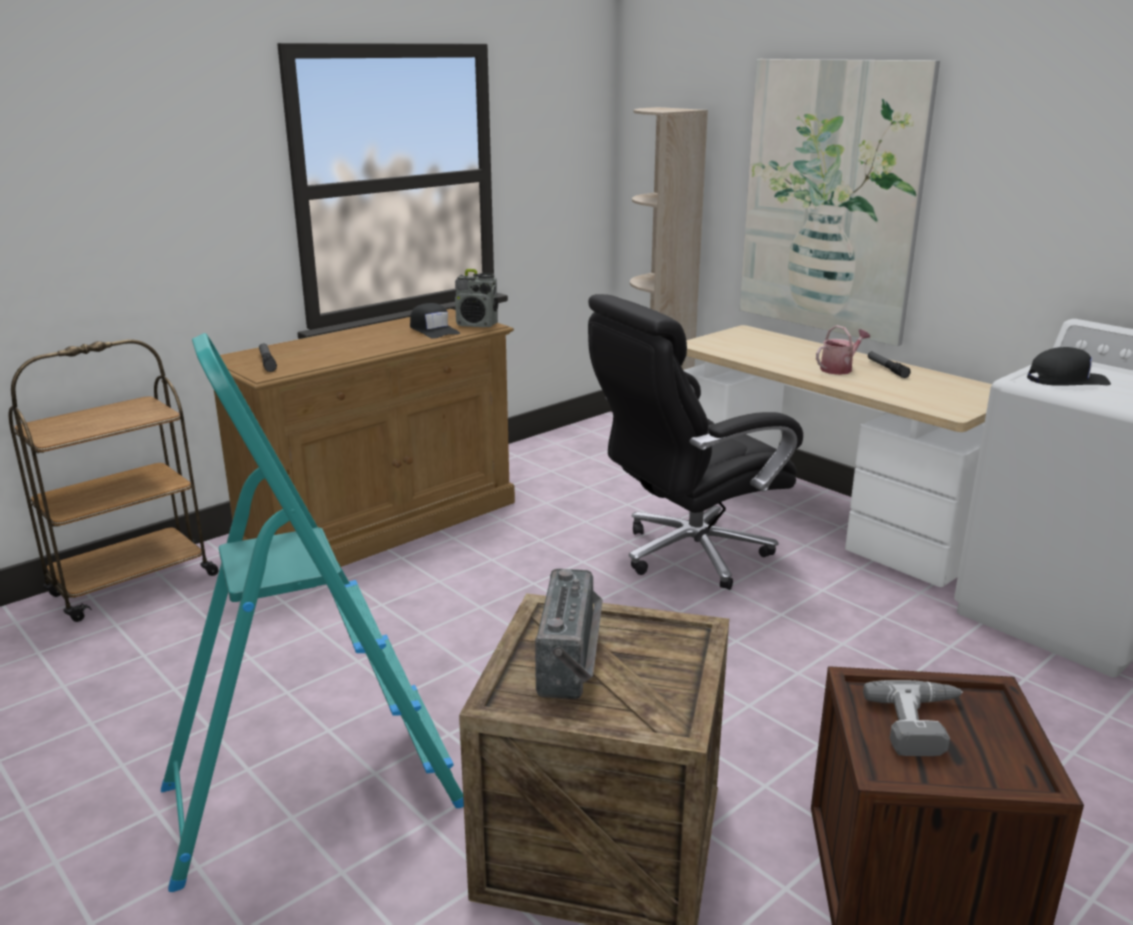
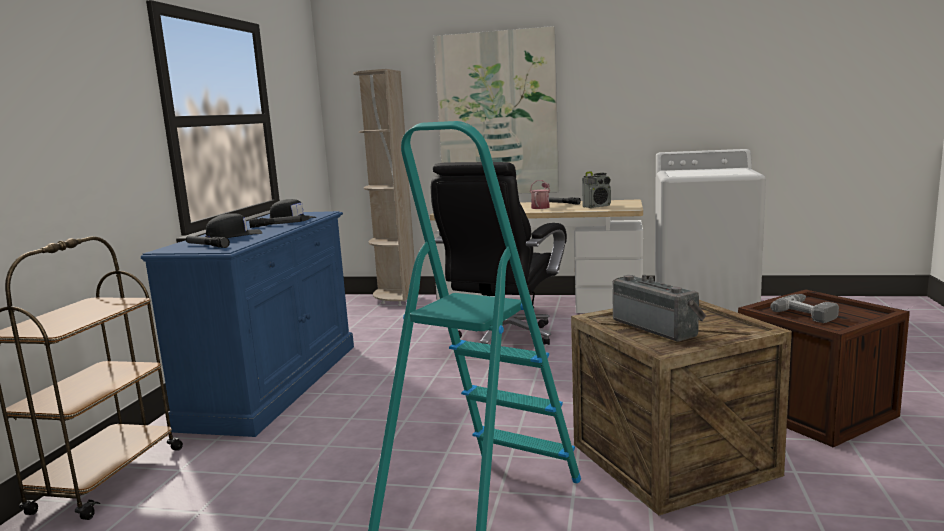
camera: 35 degrees left, 10 degrees down
brown cabinet [214,309,515,567] -> blue cabinet [141,211,354,437]
radio [455,269,498,327] -> radio moved to [582,171,611,208]
black cap [1027,347,1111,386] -> black cap moved to [205,213,263,238]
none -> flashlight [249,215,302,228]

